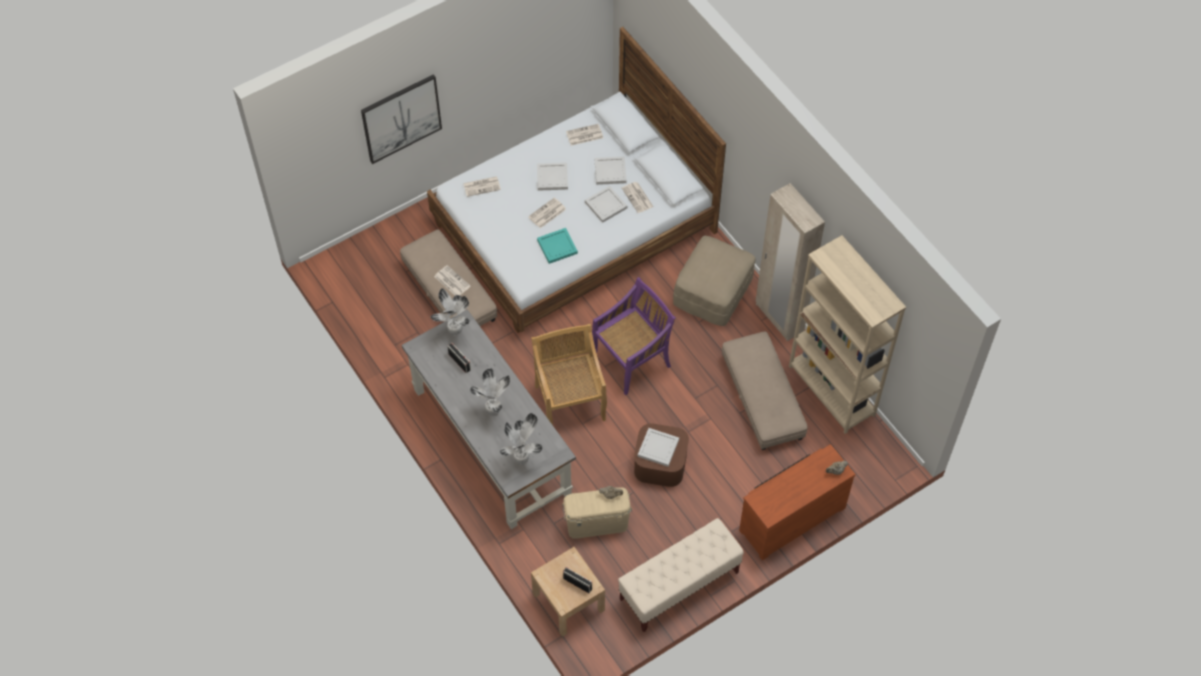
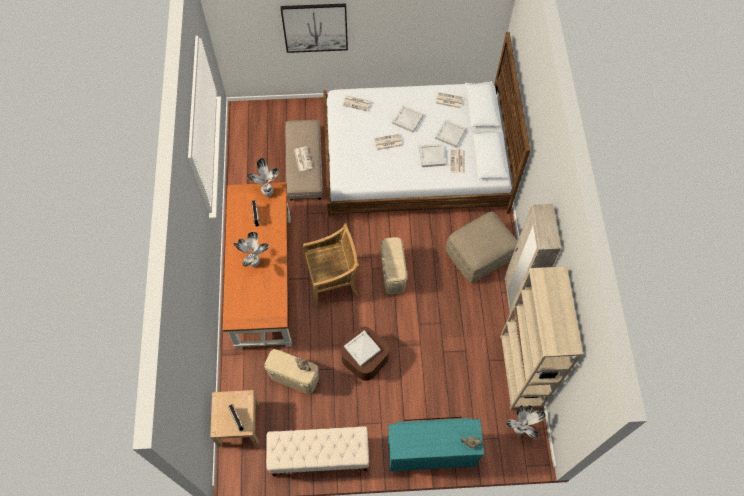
camera: 30 degrees right, 5 degrees up
grey desk [402,309,576,529] -> orange desk [223,182,292,349]
potted plant [500,413,542,465] -> potted plant moved to [506,405,546,439]
beige chair [531,324,607,425] -> beige chair turned 60 degrees clockwise [303,223,359,306]
turquoise tray [537,228,578,264] -> none
purple chair [592,277,676,395] -> beige storage box [380,237,408,294]
beige ottoman [722,331,808,450] -> none
brown dresser [739,444,856,560] -> turquoise dresser [388,417,484,472]

